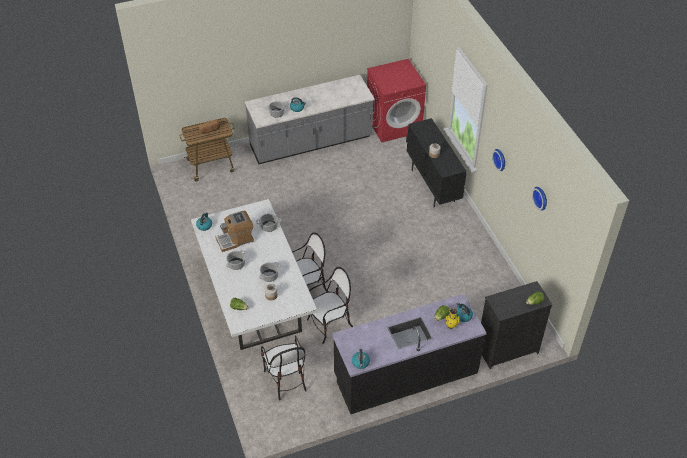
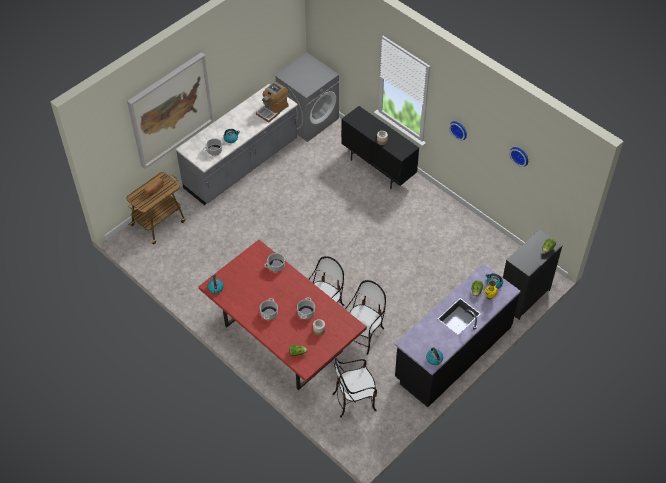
camera: 25 degrees left, 5 degrees up
white dining table [191,199,317,350] -> red dining table [198,240,367,390]
coffee machine [215,211,254,252] -> coffee machine moved to [256,81,288,123]
chair [261,336,307,400] -> chair turned 120 degrees clockwise [332,358,377,417]
red washing machine [367,59,426,143] -> grey washing machine [275,53,339,142]
none -> picture [127,52,214,169]

